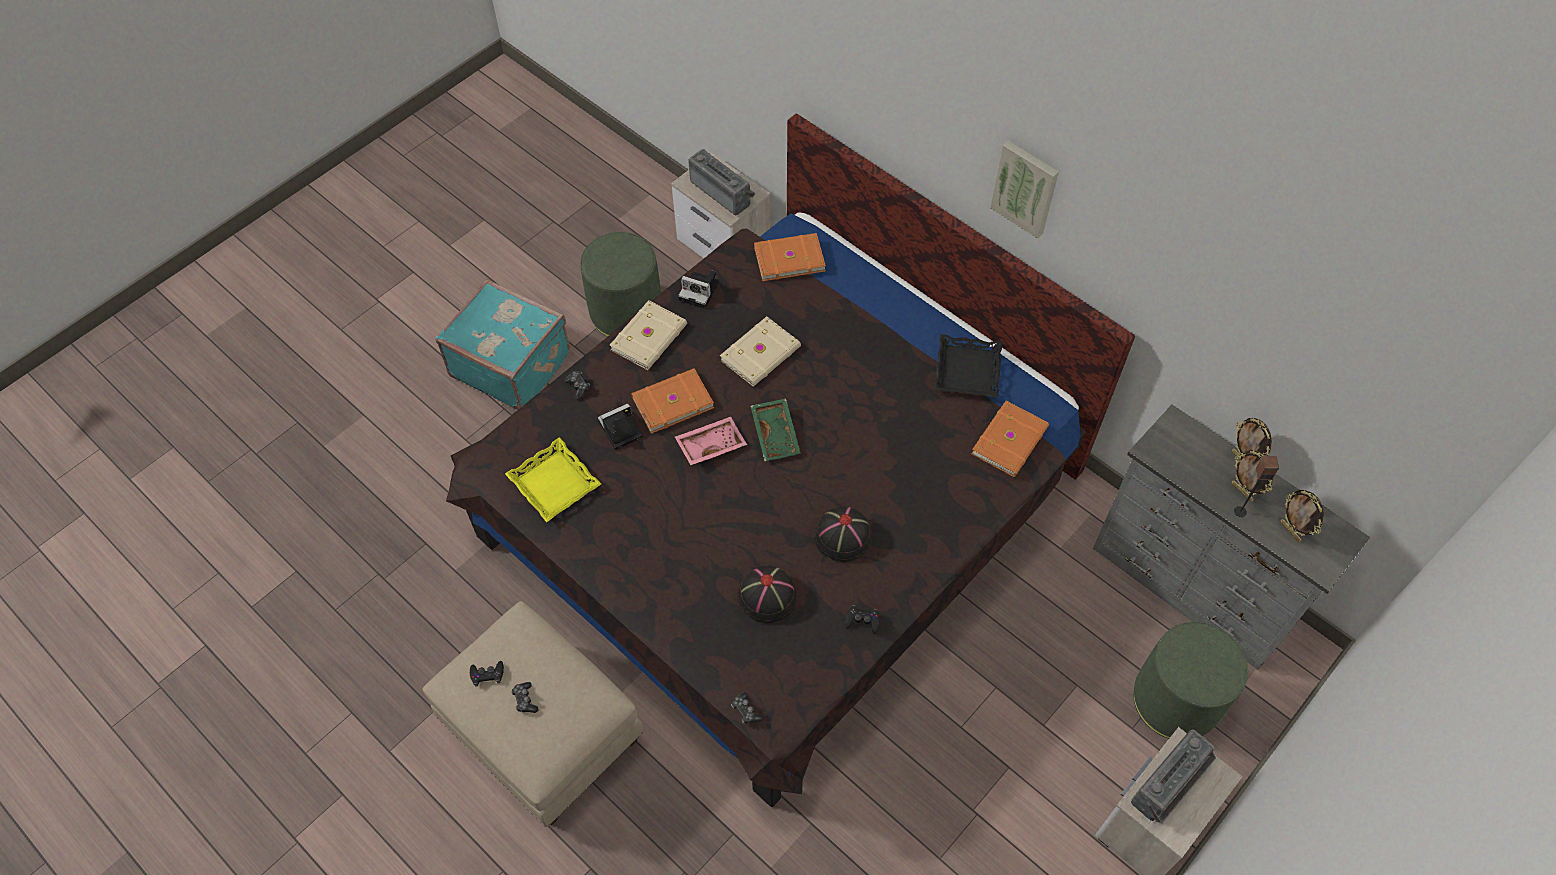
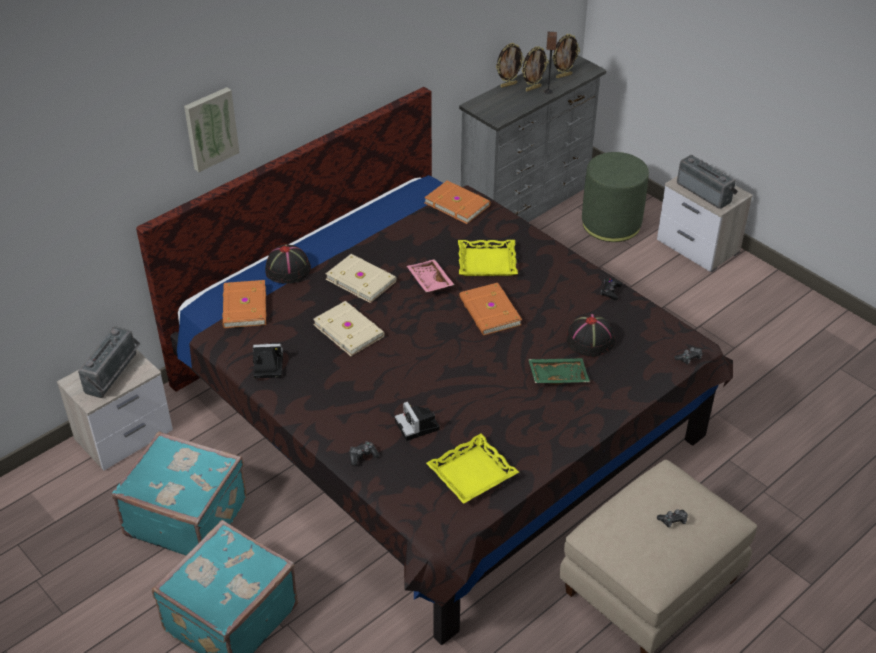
camera: 85 degrees left, 15 degrees down
black game controller [470,661,504,687] -> none
green ottoman [580,232,661,337] -> turquoise suitcase [112,431,247,555]
beige book [610,300,687,370] -> beige book moved to [326,254,397,303]
orange book [631,368,714,434] -> orange book moved to [459,283,522,335]
pink tray [675,417,747,465] -> pink tray moved to [407,259,454,292]
camera [678,271,719,309] -> camera turned 120 degrees counterclockwise [253,343,283,379]
radio [688,149,755,215] -> radio turned 150 degrees clockwise [78,326,140,398]
green tray [751,398,801,461] -> green tray moved to [528,358,590,385]
black hat [815,506,872,562] -> black hat moved to [265,244,311,284]
black tray [934,334,1003,397] -> none
picture [990,140,1059,239] -> picture moved to [184,87,240,172]
none -> yellow tray [458,240,518,276]

